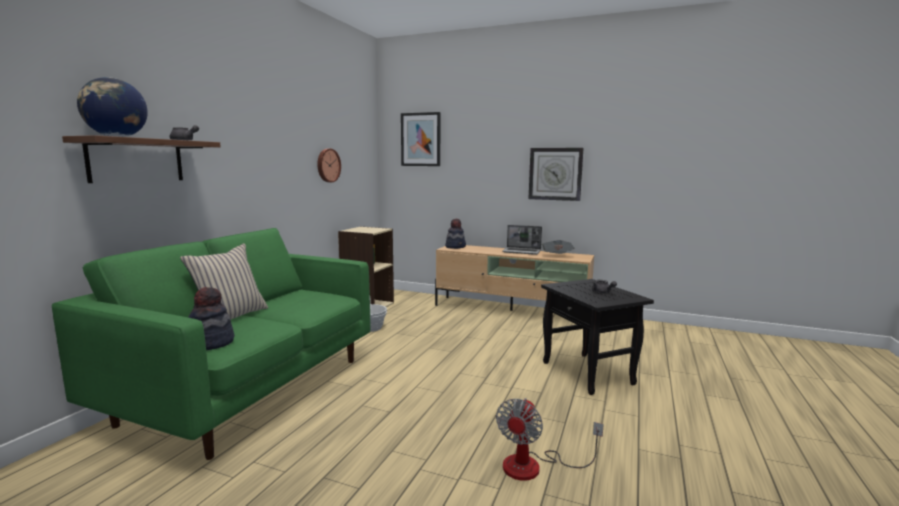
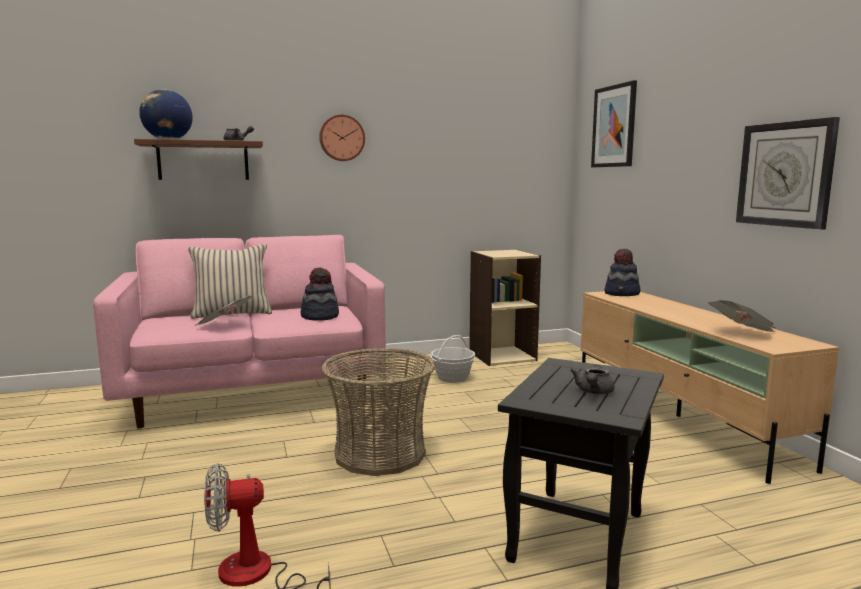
camera: 50 degrees right, 0 degrees up
green sofa [52,228,371,460] -> pink sofa [93,235,386,428]
hat [188,287,234,350] -> hat moved to [301,267,339,321]
wall clock [317,149,341,182] -> wall clock moved to [319,114,365,161]
laptop [502,225,542,255] -> none
none -> newspaper [196,295,252,325]
none -> basket [321,348,435,476]

